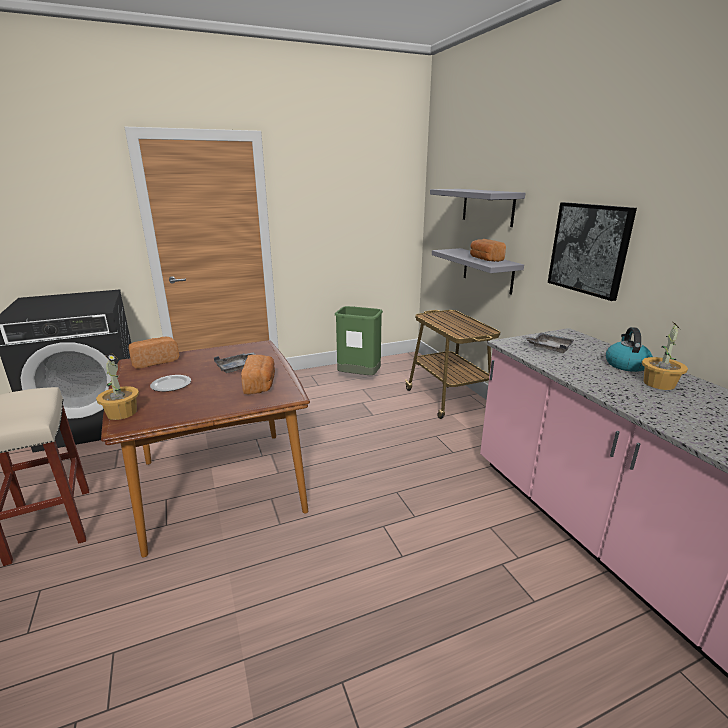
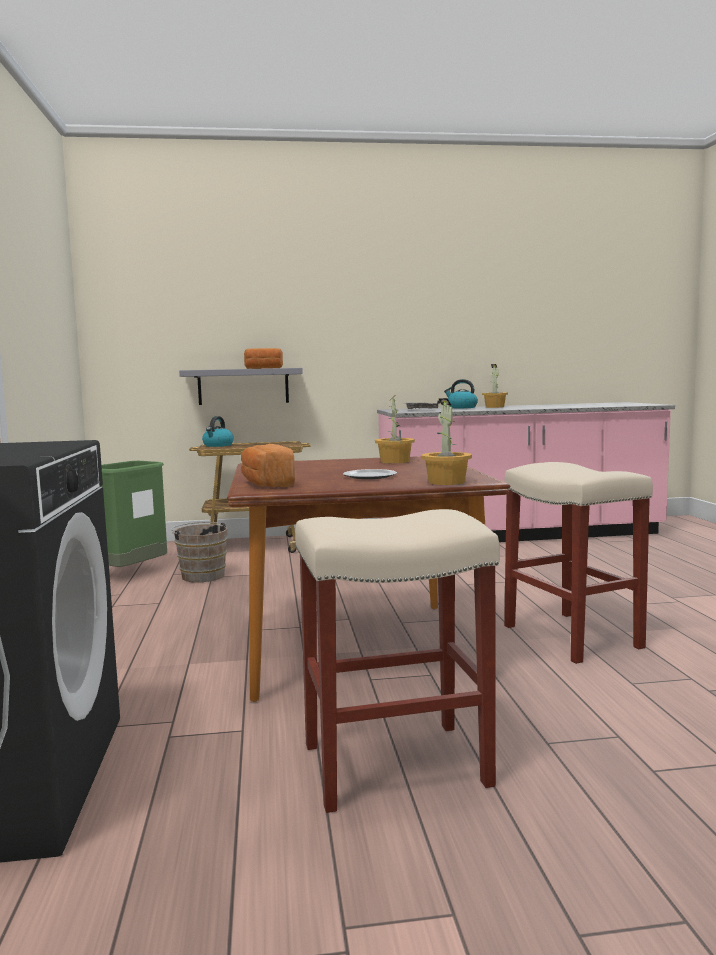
camera: 75 degrees left, 15 degrees down
grey tray [214,352,256,373] -> none
bread [241,355,275,395] -> potted plant [375,398,415,463]
grey shelf [430,189,525,227] -> none
picture [548,202,637,301] -> none
none -> brown bucket [171,522,228,582]
none -> kettle [202,416,234,447]
none -> beige stool [504,462,653,664]

